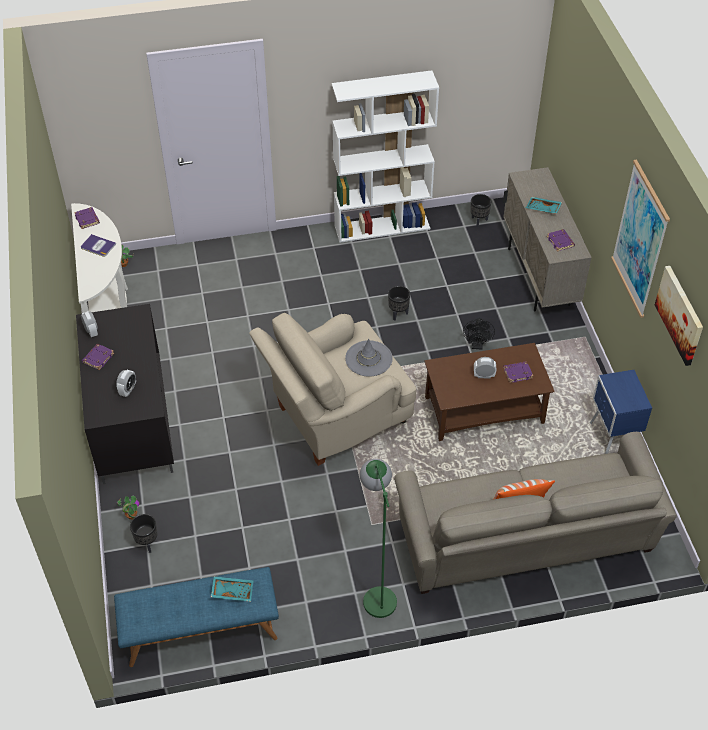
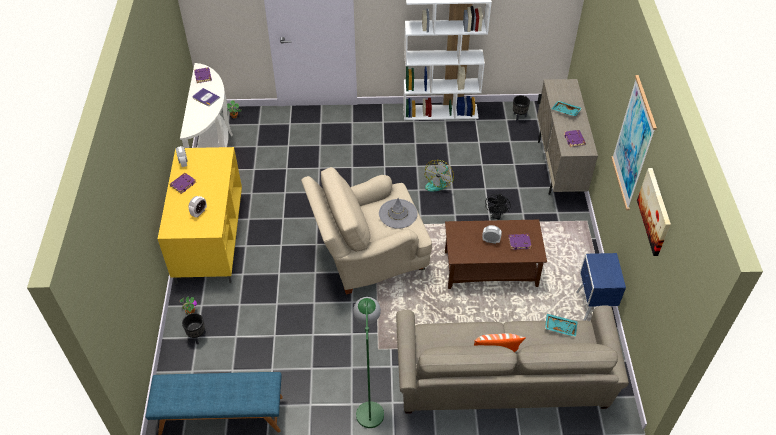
camera: 10 degrees right, 0 degrees up
black tv stand [76,304,174,484] -> yellow tv stand [158,147,242,284]
turquoise tray [211,576,254,602] -> turquoise tray moved to [545,313,578,337]
black planter [388,286,410,320] -> fan [424,160,454,191]

